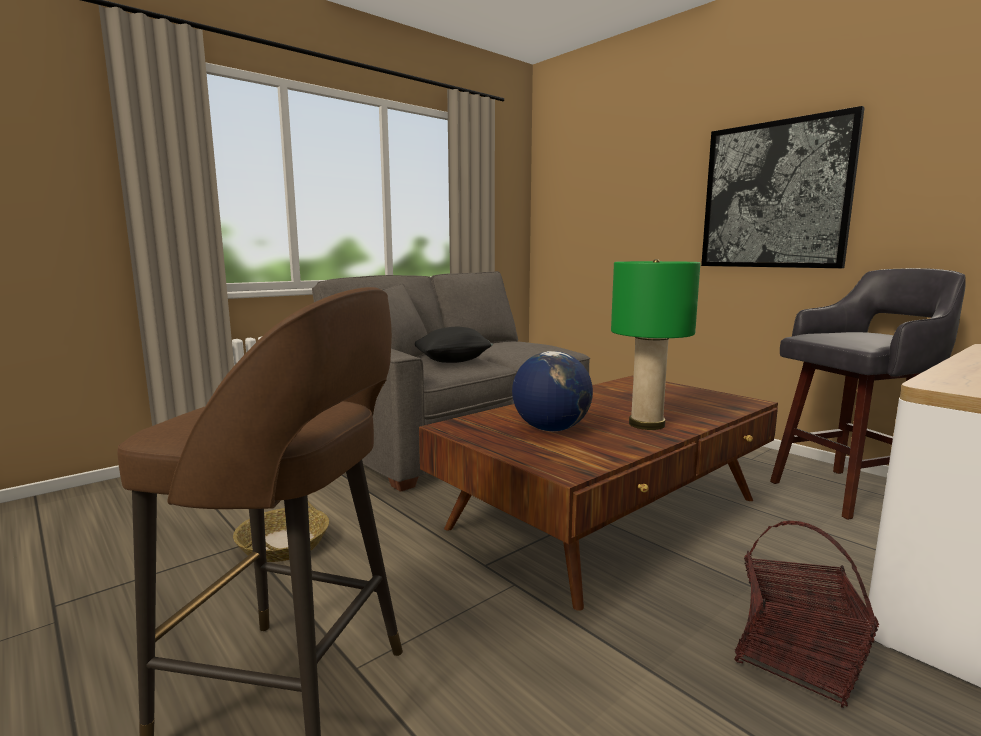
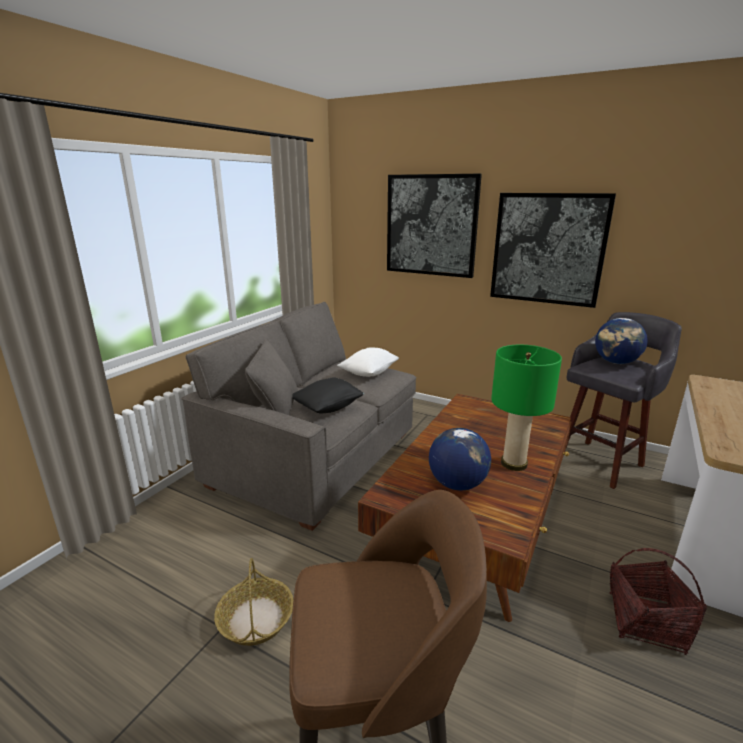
camera: 20 degrees left, 10 degrees up
none -> white pillow [337,348,399,377]
none -> picture [387,174,482,278]
none -> globe [595,318,648,364]

